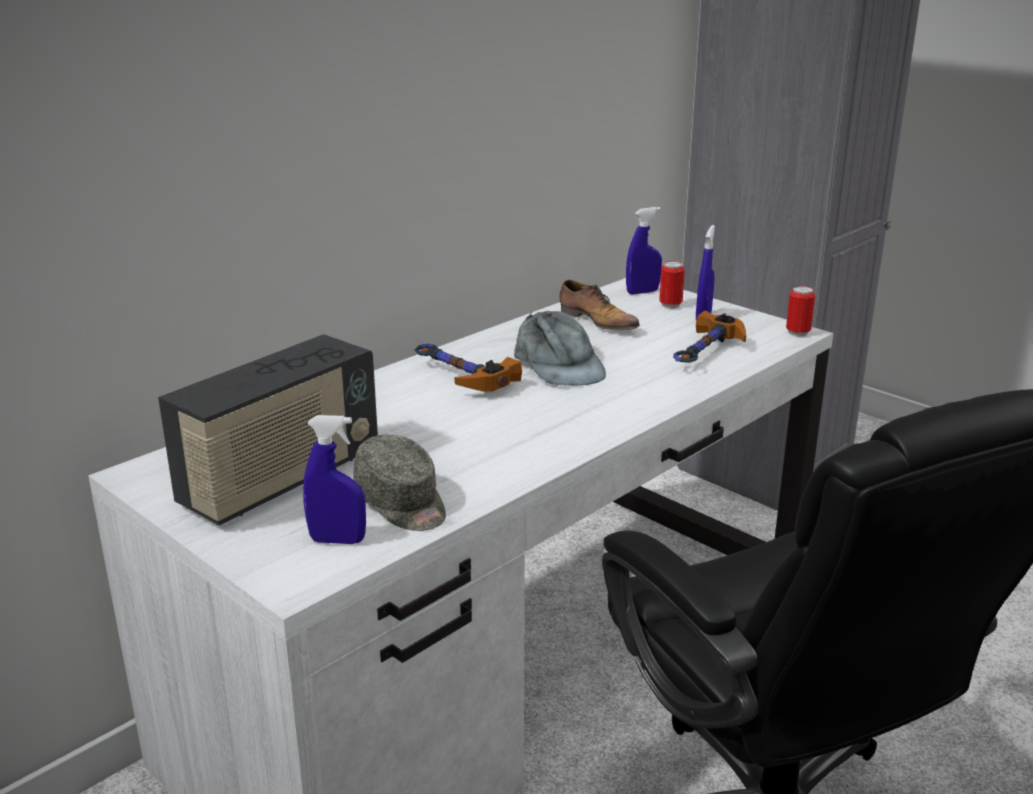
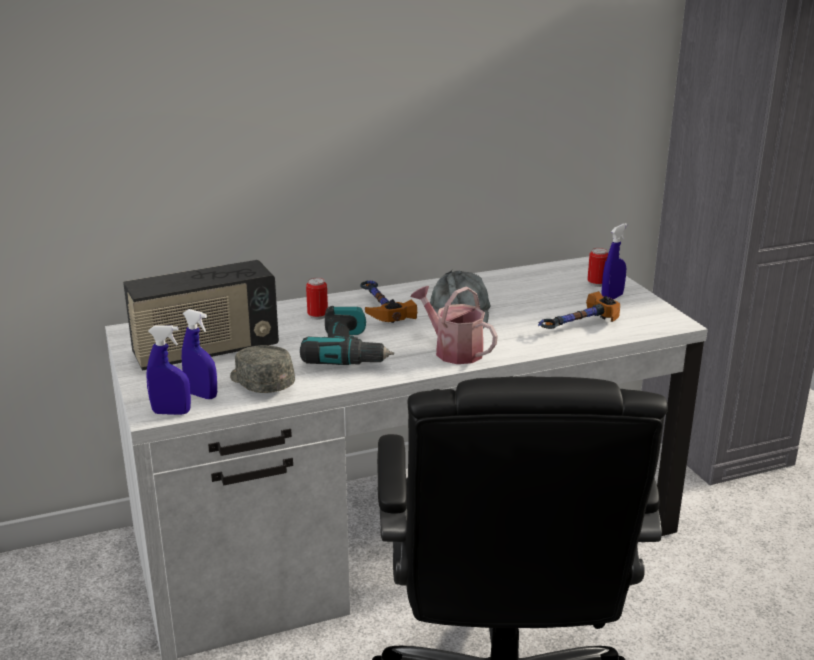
camera: 25 degrees right, 0 degrees up
grey cap [353,434,446,531] -> grey cap turned 150 degrees clockwise [230,345,295,393]
shoe [560,280,640,330] -> none
blue spray bottle [626,207,662,295] -> blue spray bottle moved to [146,325,191,415]
can [786,286,815,337] -> can moved to [306,278,328,320]
none -> power drill [300,306,394,365]
none -> watering can [411,286,498,364]

